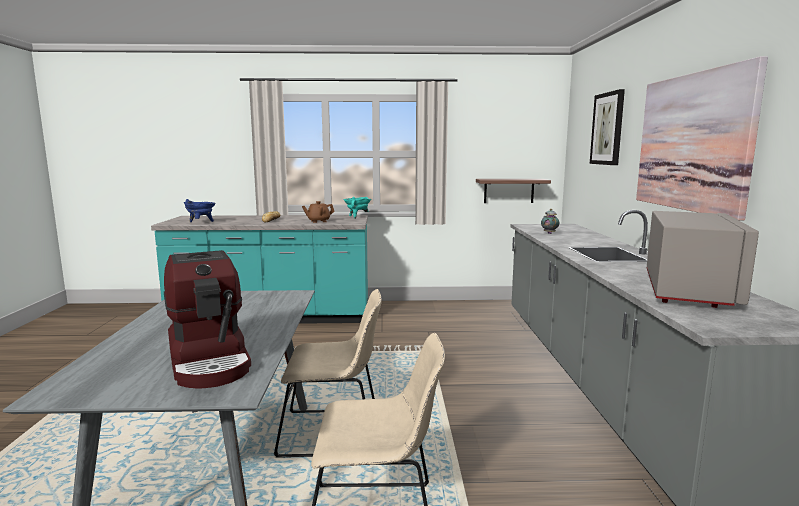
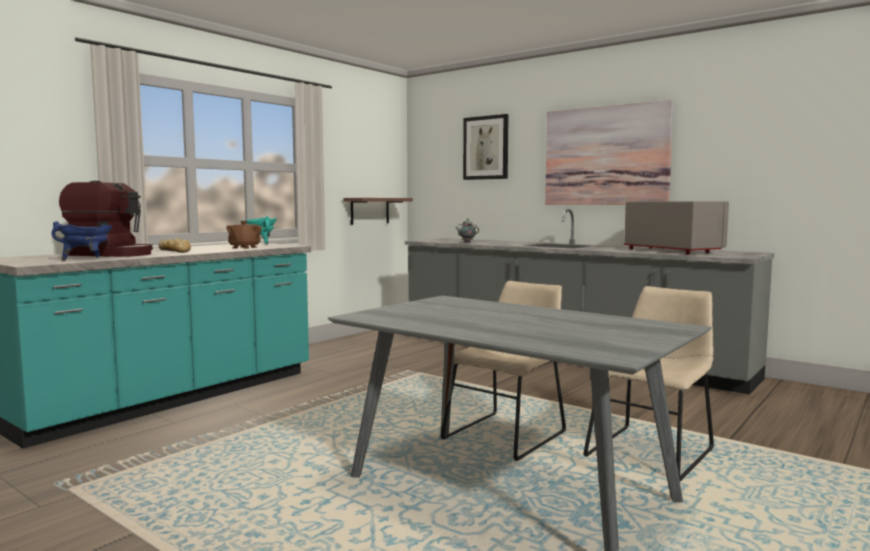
camera: 50 degrees left, 5 degrees down
coffee machine [164,250,251,389] -> coffee machine moved to [59,181,153,257]

